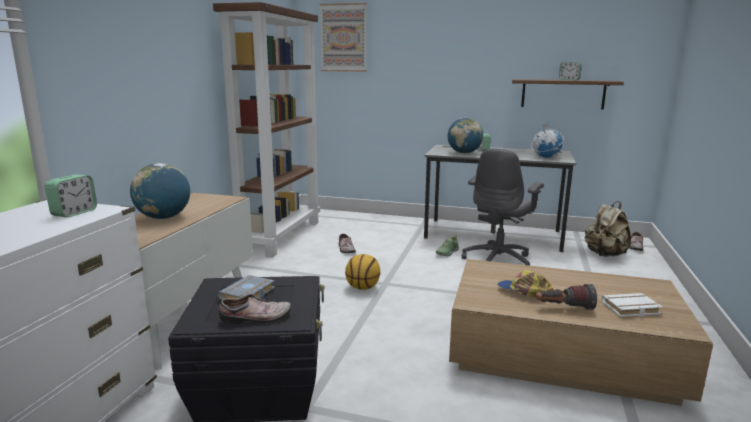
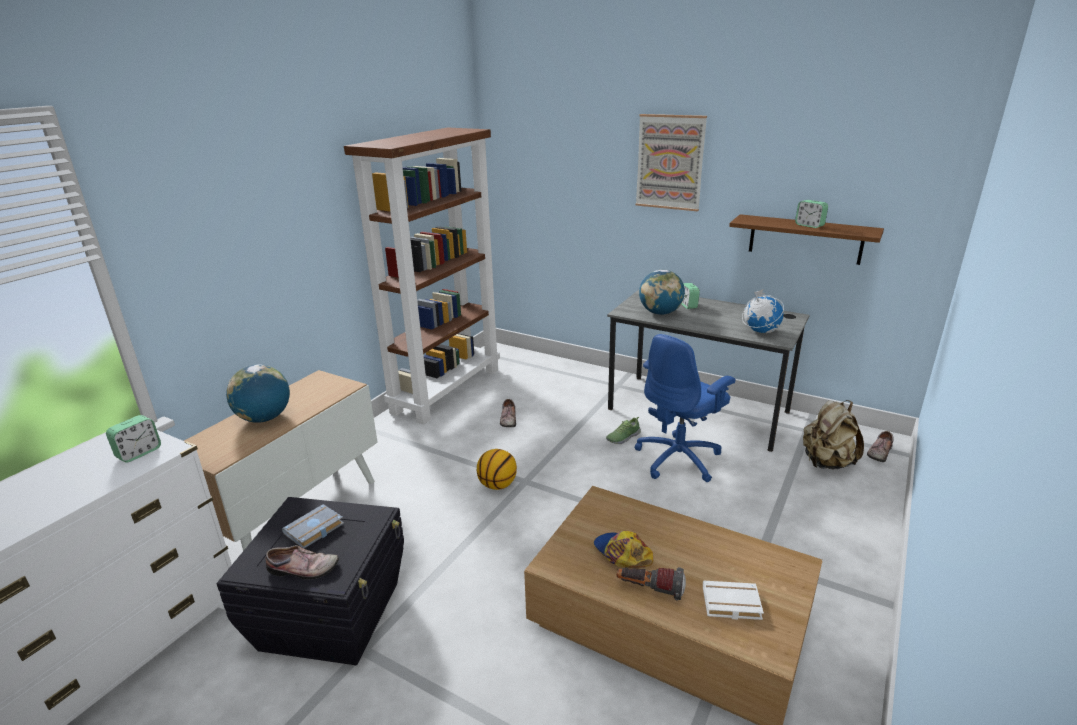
camera: 15 degrees right, 10 degrees up
picture [320,3,367,72] -> picture moved to [636,114,707,211]
grey office chair [462,148,544,266] -> blue office chair [635,334,735,482]

